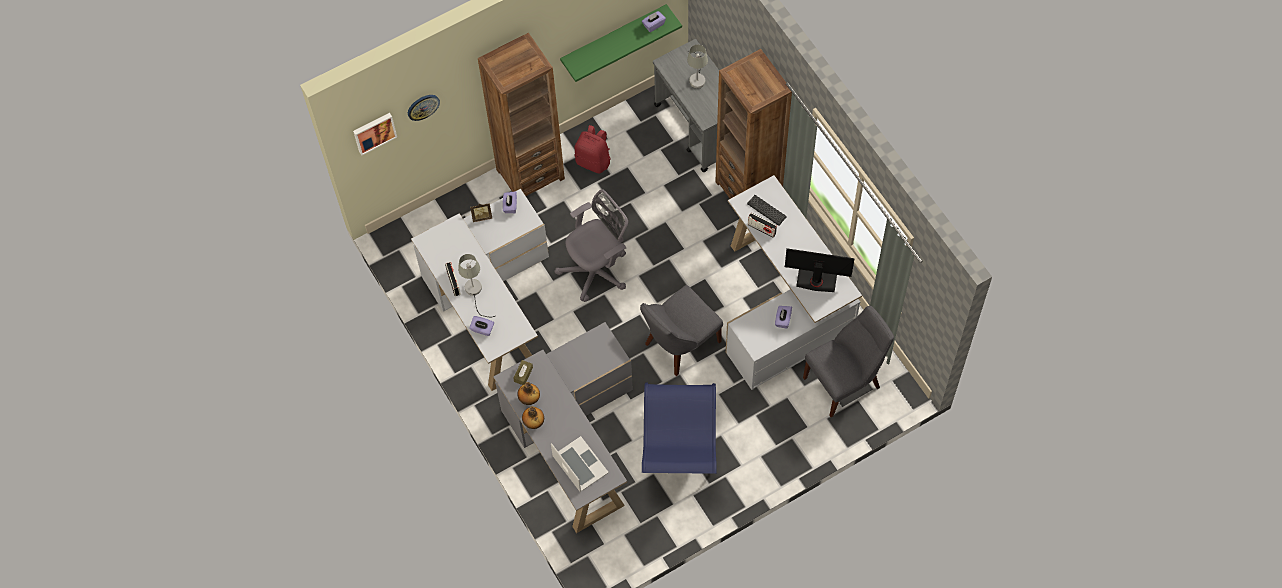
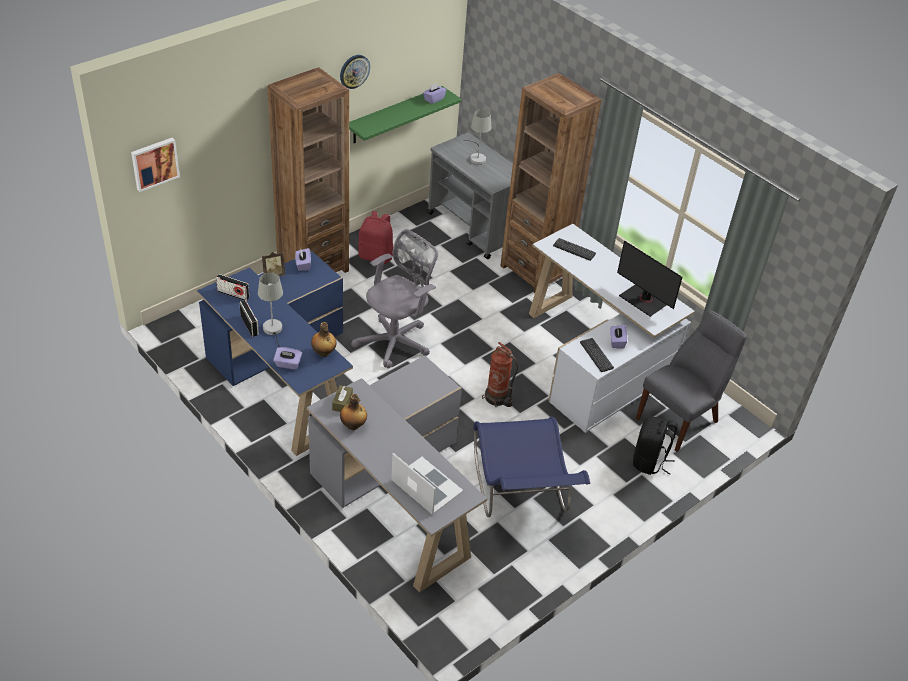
camera: 15 degrees left, 20 degrees down
wall clock [408,95,440,121] -> wall clock moved to [340,55,370,89]
white desk [411,189,549,391] -> blue desk [197,251,353,456]
bottle [522,406,544,429] -> bottle moved to [311,322,337,357]
grey chair [640,285,723,376] -> fire extinguisher [482,342,518,407]
radio [748,213,777,238] -> radio moved to [216,274,249,301]
monitor [785,248,855,292] -> monitor turned 135 degrees counterclockwise [617,241,682,317]
none -> keyboard [580,338,614,372]
none -> black backpack [633,416,678,475]

